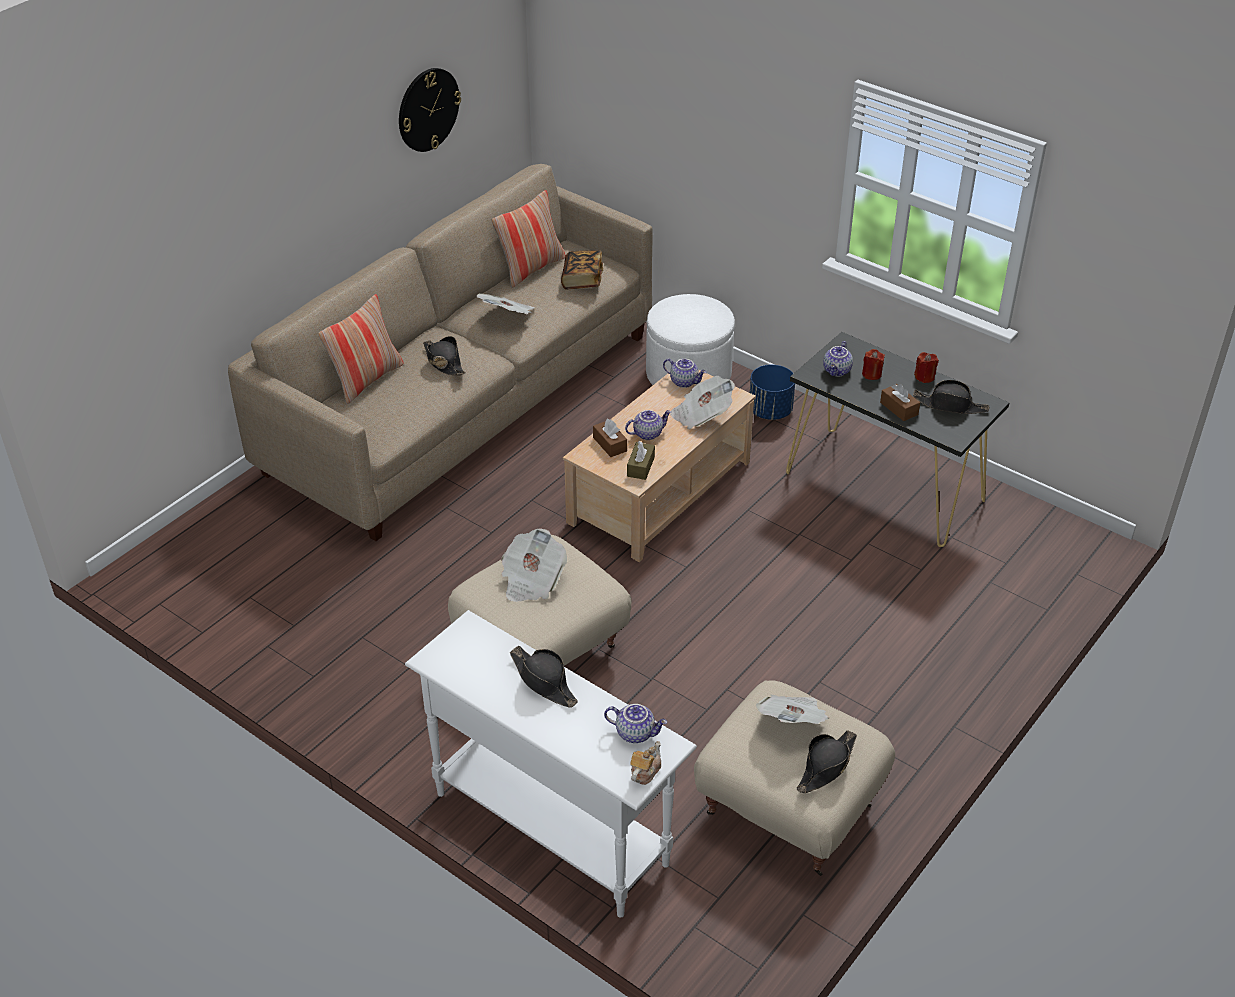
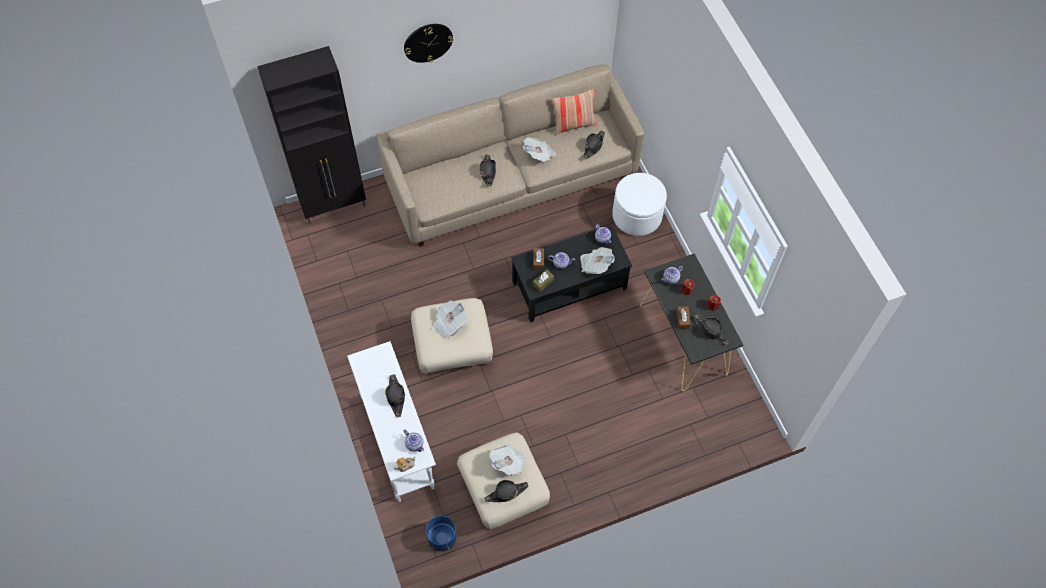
camera: 30 degrees right, 20 degrees up
pillow [318,294,404,404] -> none
wall clock [399,68,461,152] -> wall clock moved to [404,24,453,63]
book [561,250,603,290] -> black hat [583,131,605,159]
beige coffee table [563,370,756,562] -> black coffee table [511,224,632,323]
blue planter [750,365,795,420] -> blue planter moved to [426,516,457,551]
none -> black cabinet [257,46,366,224]

